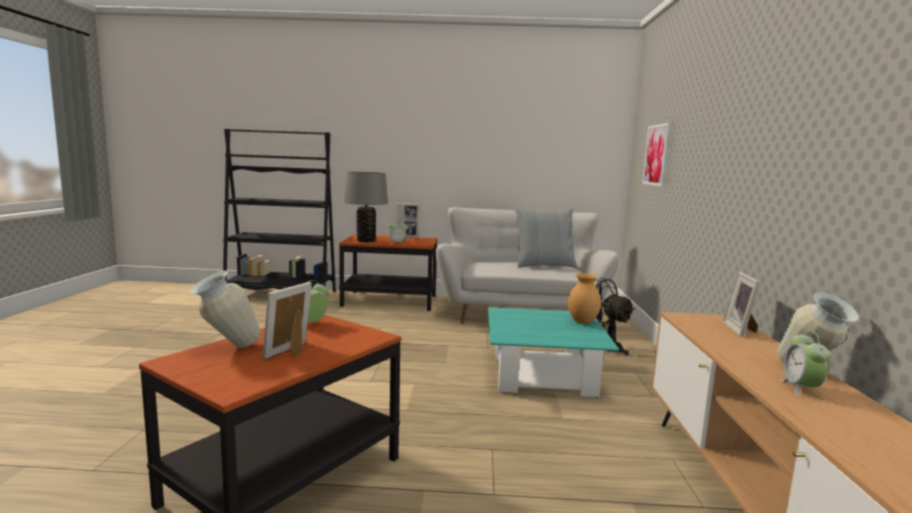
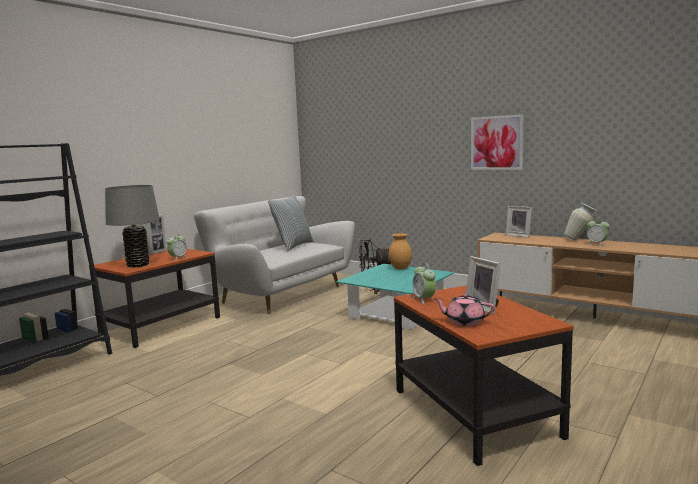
camera: 55 degrees left, 0 degrees up
vase [190,271,260,348] -> pink teapot [434,294,495,326]
picture [642,123,672,187] -> picture moved to [471,114,524,170]

